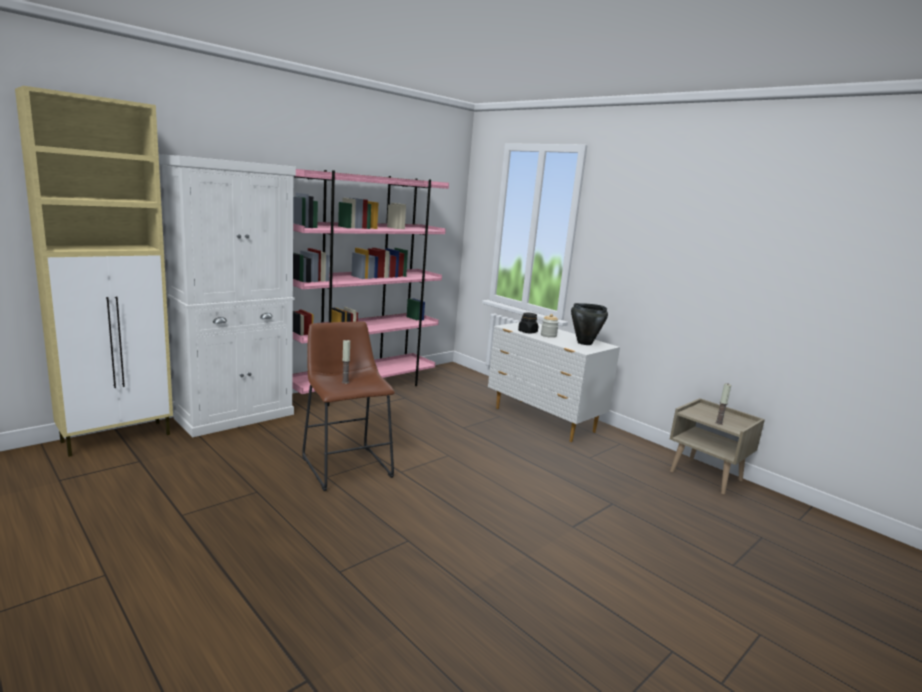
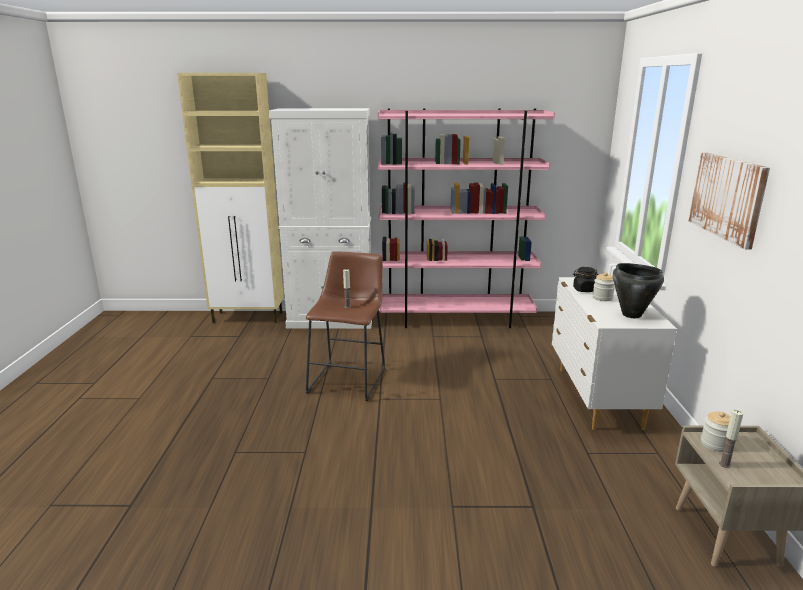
camera: 45 degrees right, 5 degrees up
none -> picture [689,153,770,249]
none -> jar [701,412,730,452]

